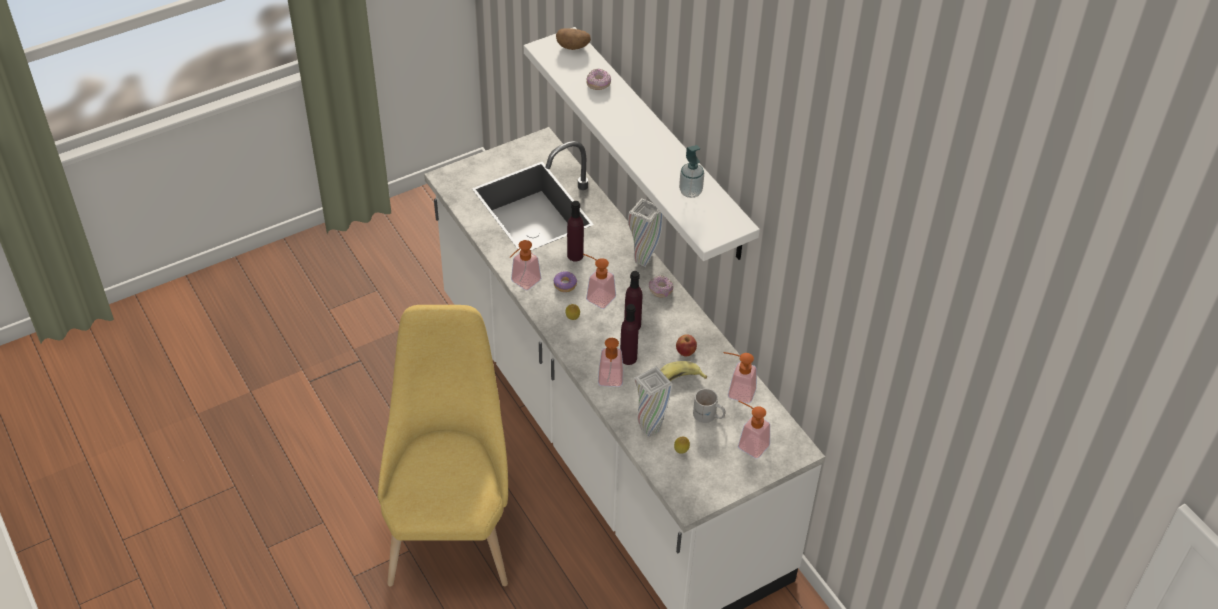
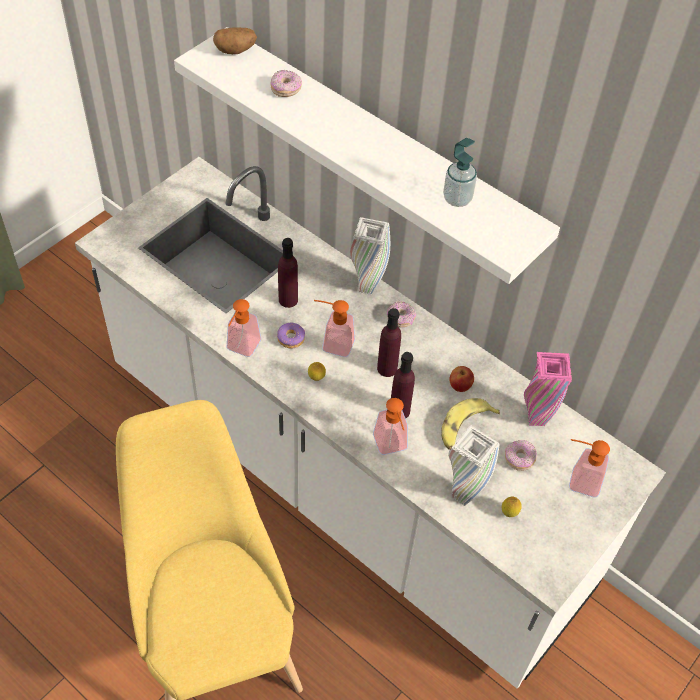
camera: 20 degrees left, 5 degrees up
white mug [693,388,726,423] -> donut [505,440,537,471]
soap dispenser [723,352,757,403] -> pink vase [524,352,572,426]

